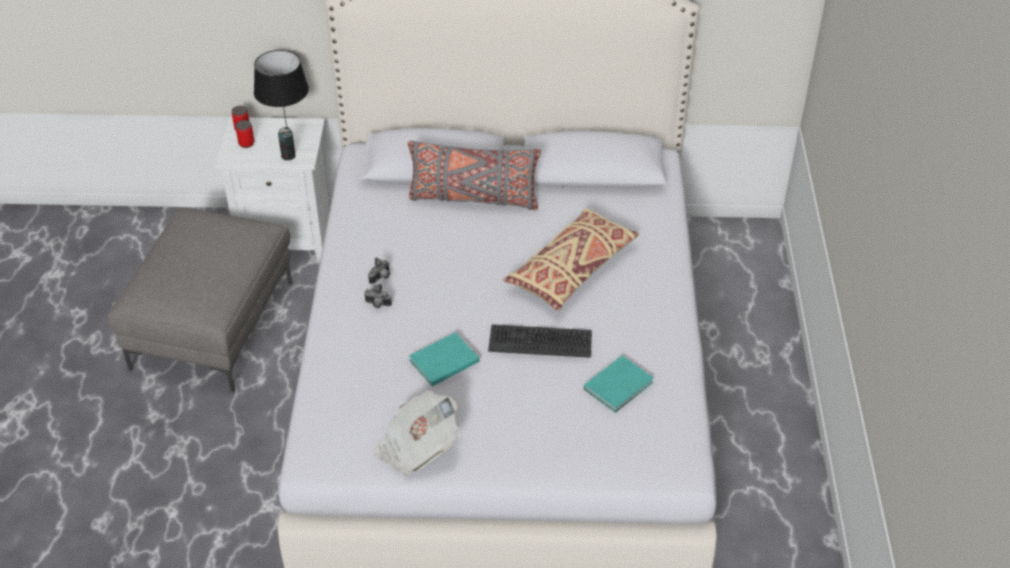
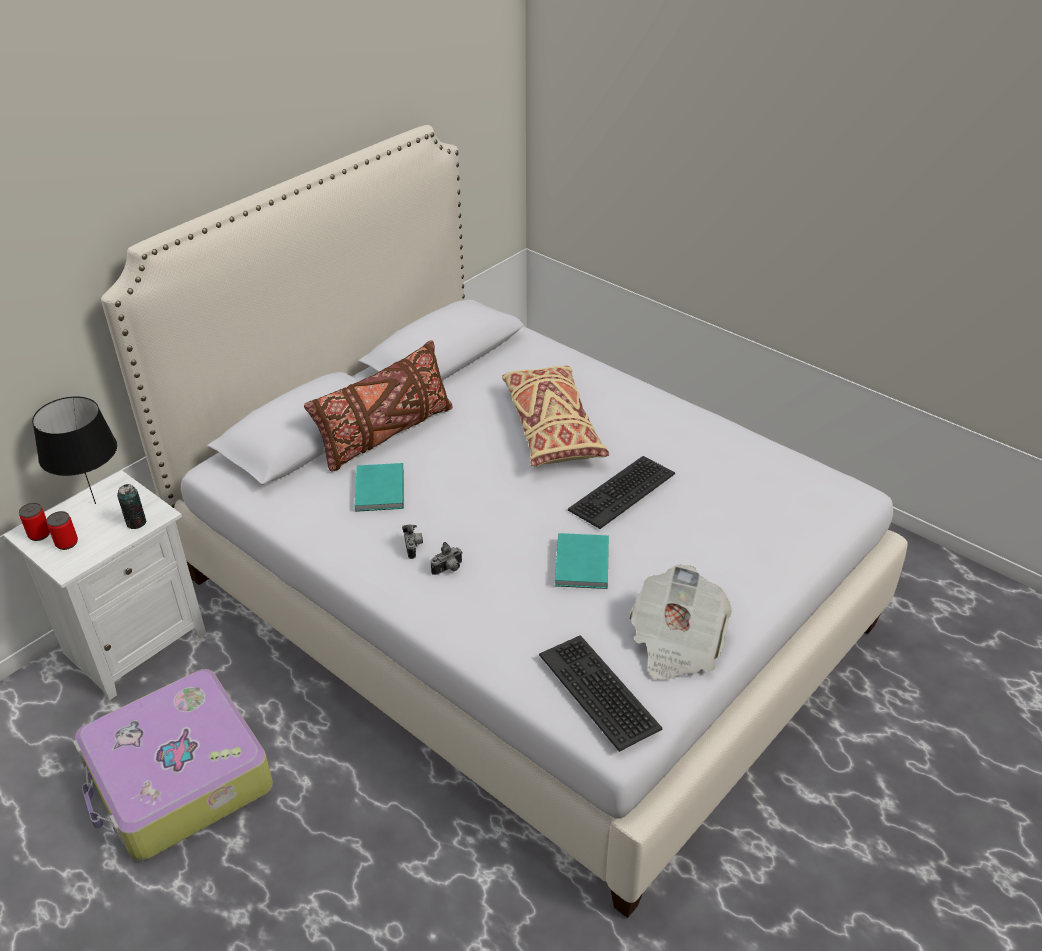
camera: 50 degrees left, 5 degrees down
grey ottoman [108,207,292,392] -> suitcase [73,669,273,861]
grey pillow [408,141,541,210] -> brown pillow [304,340,453,472]
turquoise book [584,356,654,413] -> turquoise book moved to [355,463,404,512]
none -> keyboard [539,635,662,752]

